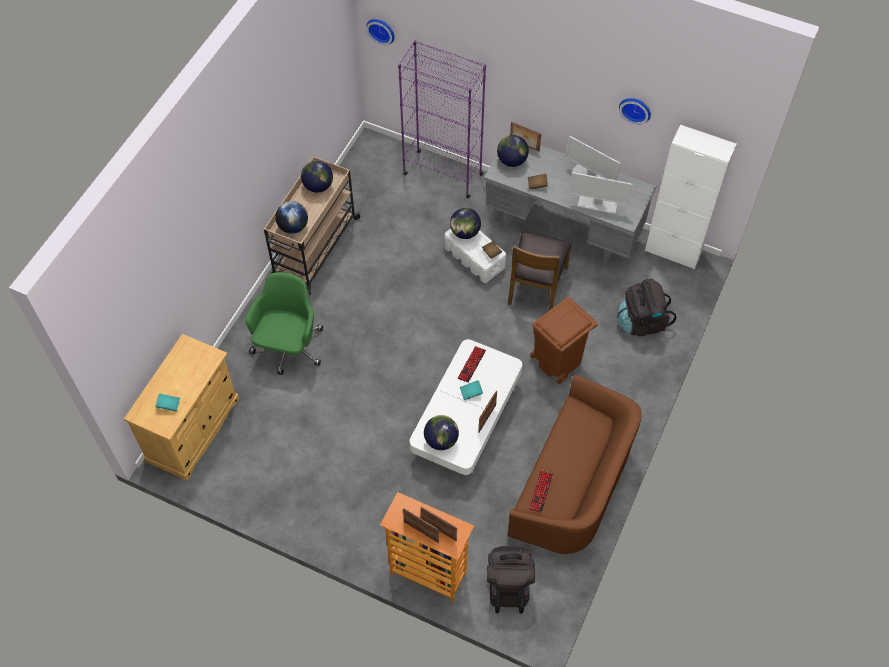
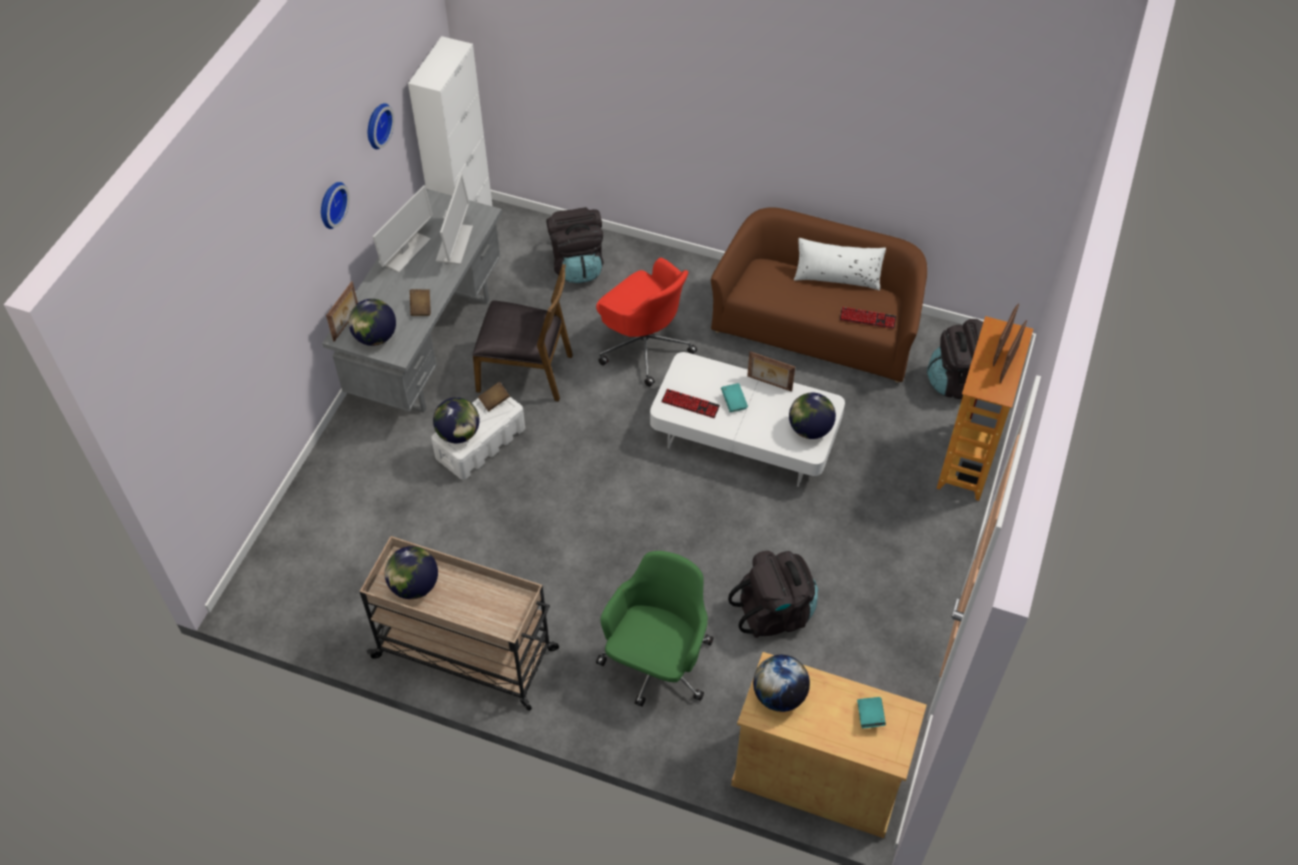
camera: 95 degrees left, 5 degrees down
green office chair [245,272,323,375] -> green office chair turned 105 degrees clockwise [596,551,714,707]
globe [275,201,308,234] -> globe moved to [753,655,810,712]
wall clock [366,19,395,45] -> wall clock moved to [321,182,350,229]
purple bookcase [398,40,486,198] -> none
brown trash can [530,297,598,384] -> red office chair [596,258,697,387]
none -> black backpack [728,551,818,638]
none -> white pillow [794,238,886,291]

